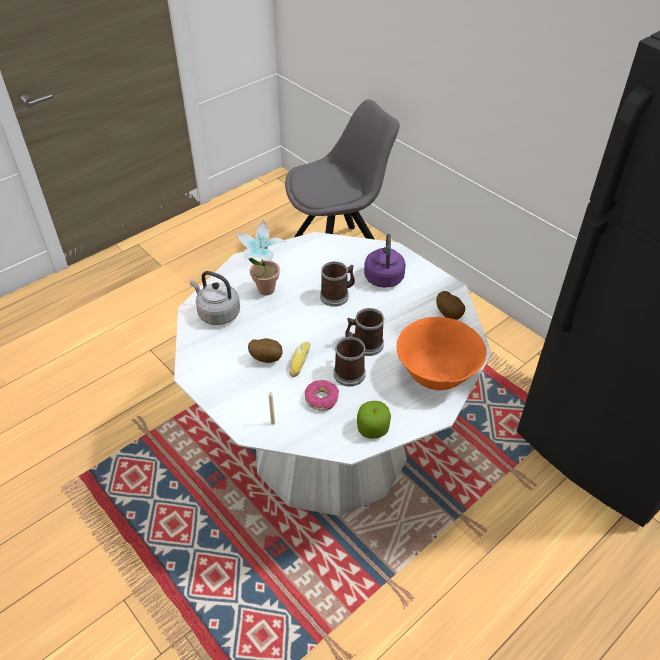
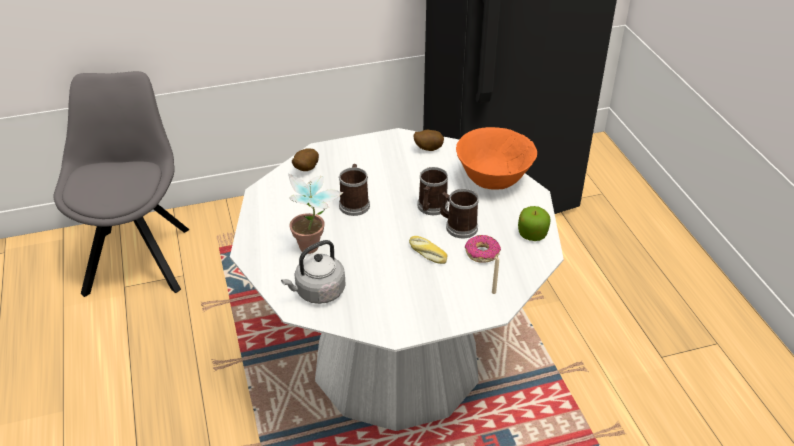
camera: 65 degrees left, 5 degrees down
potato [248,338,282,363] -> potato moved to [292,148,319,171]
purple kettle [364,234,406,288] -> none

